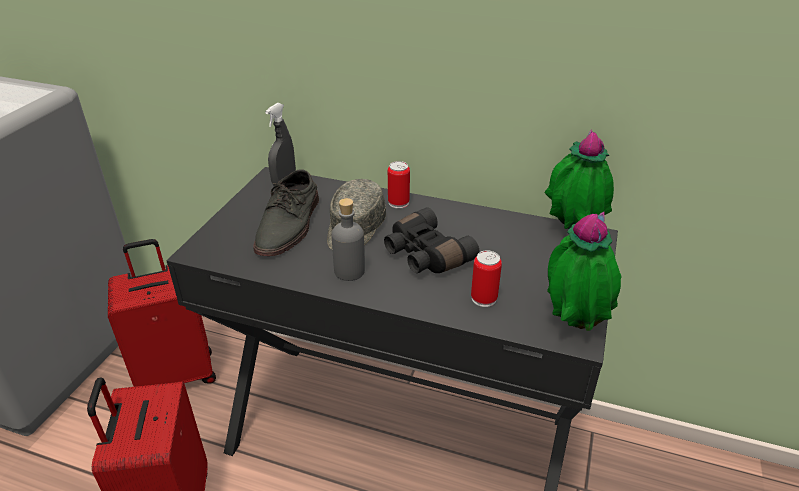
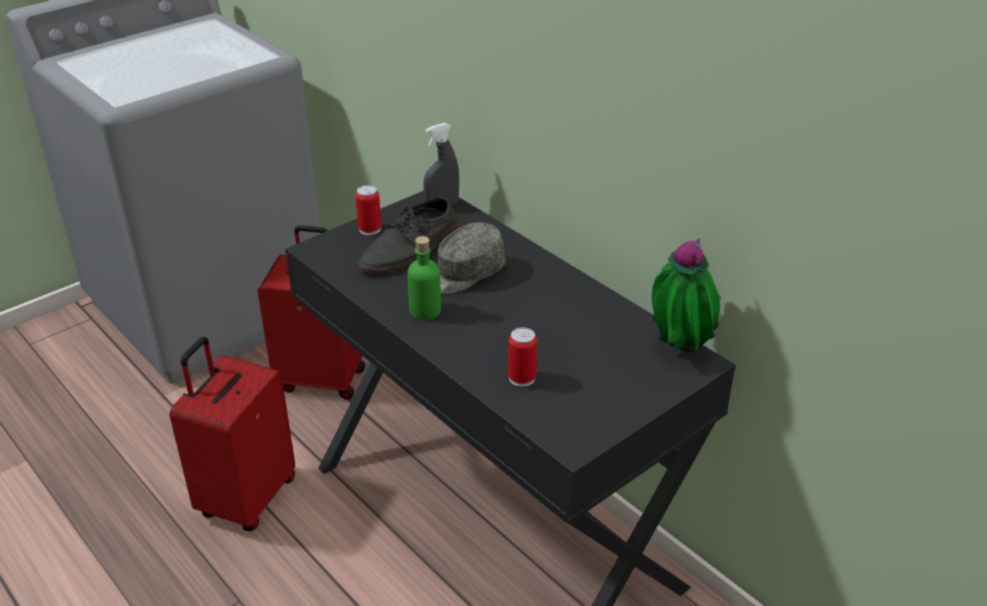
camera: 30 degrees right, 0 degrees up
grey bottle [332,198,365,281] -> green bottle [407,236,441,320]
black binoculars [384,207,480,273] -> none
can [388,161,410,209] -> can moved to [355,185,381,235]
potted plant [547,212,622,331] -> none

